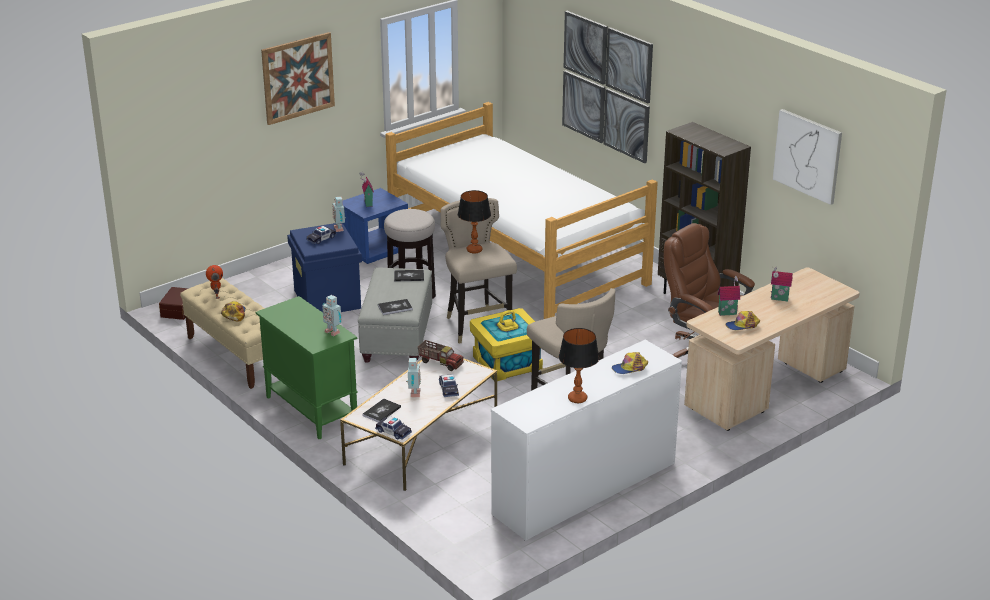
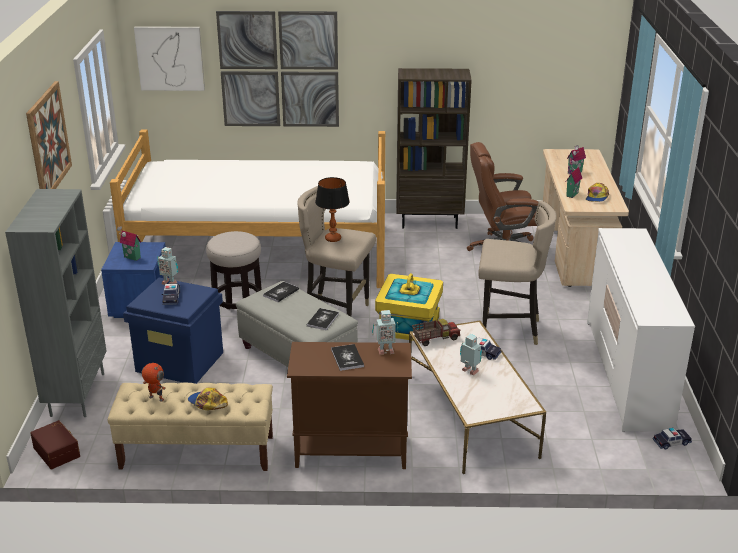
camera: 50 degrees left, 0 degrees up
green cabinet [255,296,358,440] -> brown cabinet [287,342,412,469]
book [363,399,401,422] -> book moved to [331,344,364,371]
toy car [375,416,412,440] -> toy car moved to [653,428,692,450]
table lamp [559,328,599,403] -> none
cap [612,352,648,374] -> none
picture [773,109,842,205] -> picture moved to [134,26,205,91]
none -> grey bookcase [5,189,107,417]

